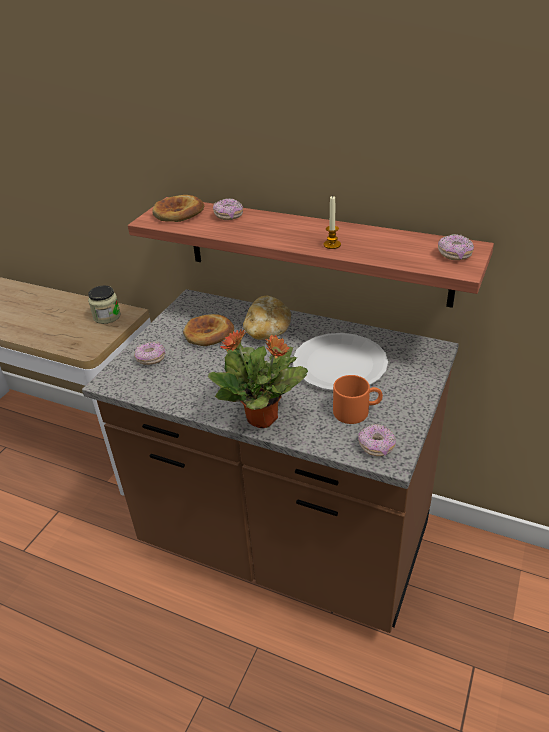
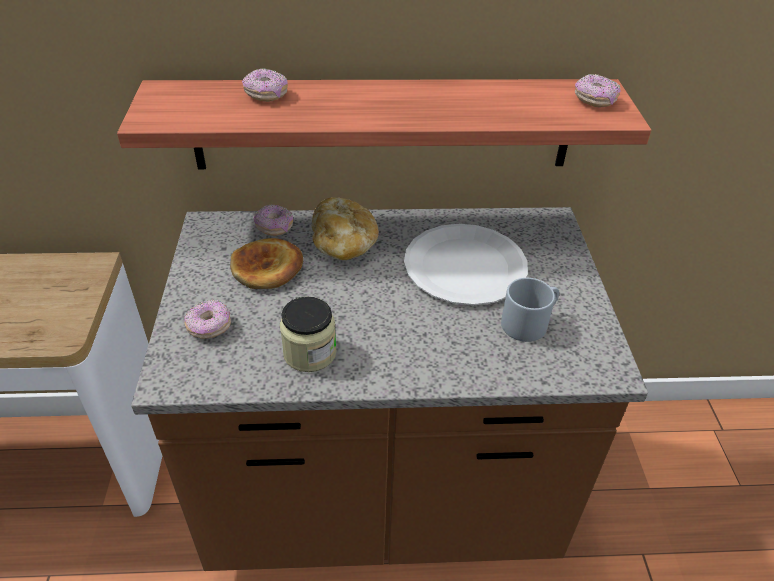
camera: 30 degrees left, 5 degrees up
jar [88,285,121,324] -> jar moved to [280,297,337,372]
bread [152,195,204,222] -> none
potted plant [208,329,308,428] -> none
candle [324,196,341,249] -> none
orange mug [333,375,383,424] -> grey mug [501,278,559,342]
donut [358,424,396,456] -> donut moved to [253,204,293,236]

